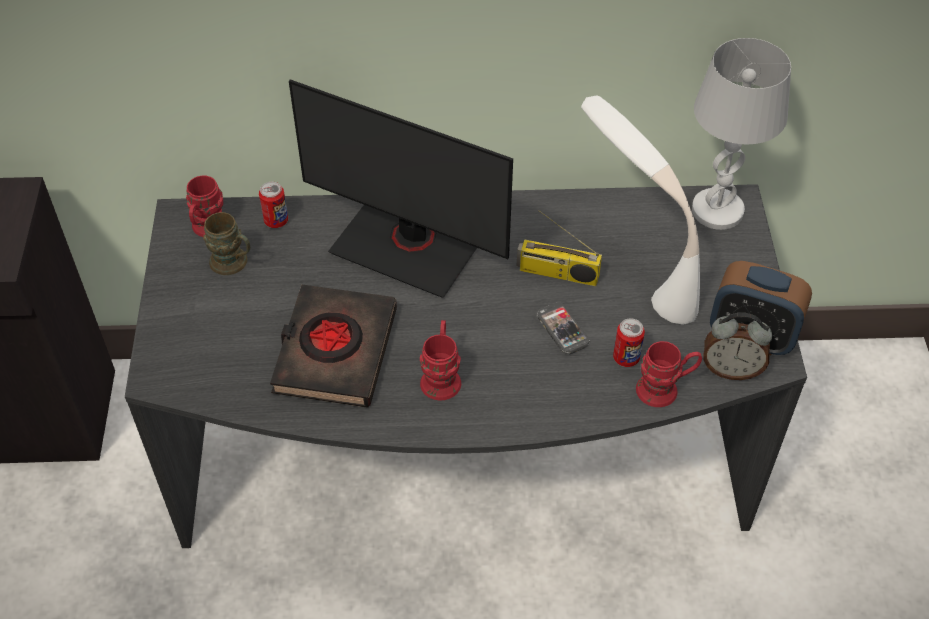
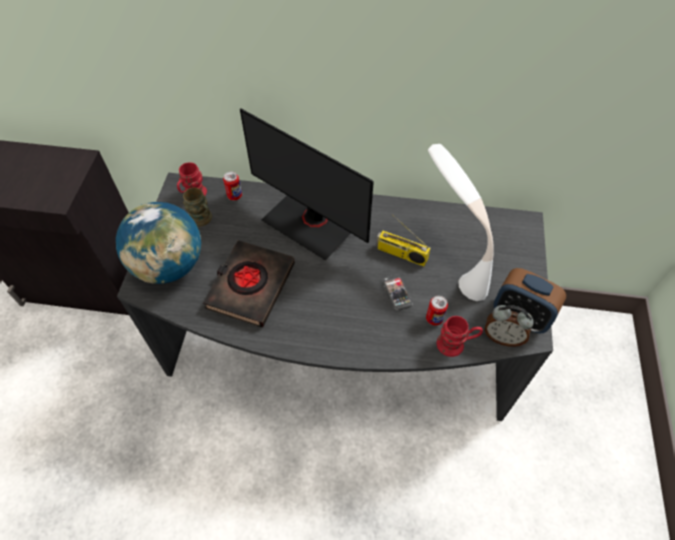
camera: 10 degrees right, 5 degrees up
red mug [420,320,461,400] -> none
white table lamp [692,38,791,230] -> none
none -> globe [116,202,201,284]

